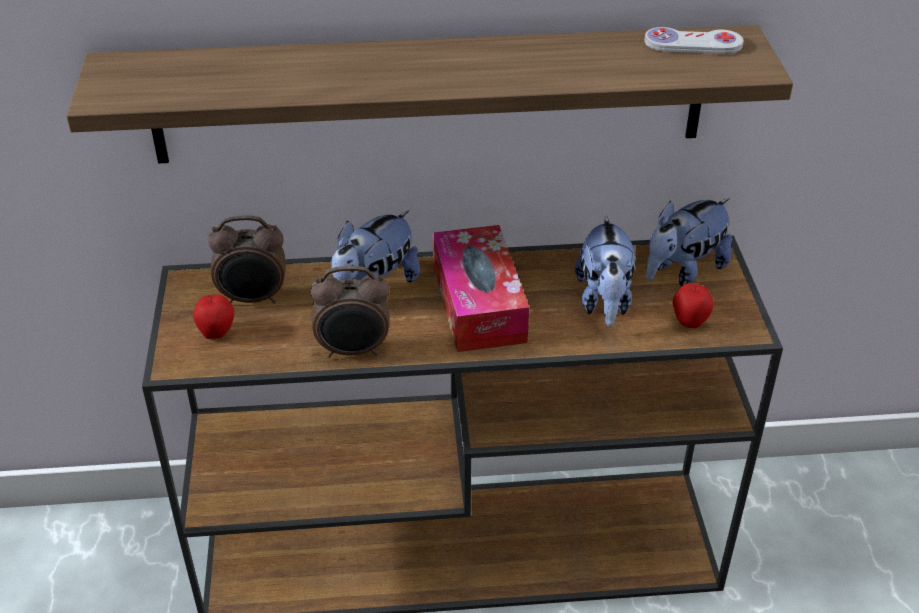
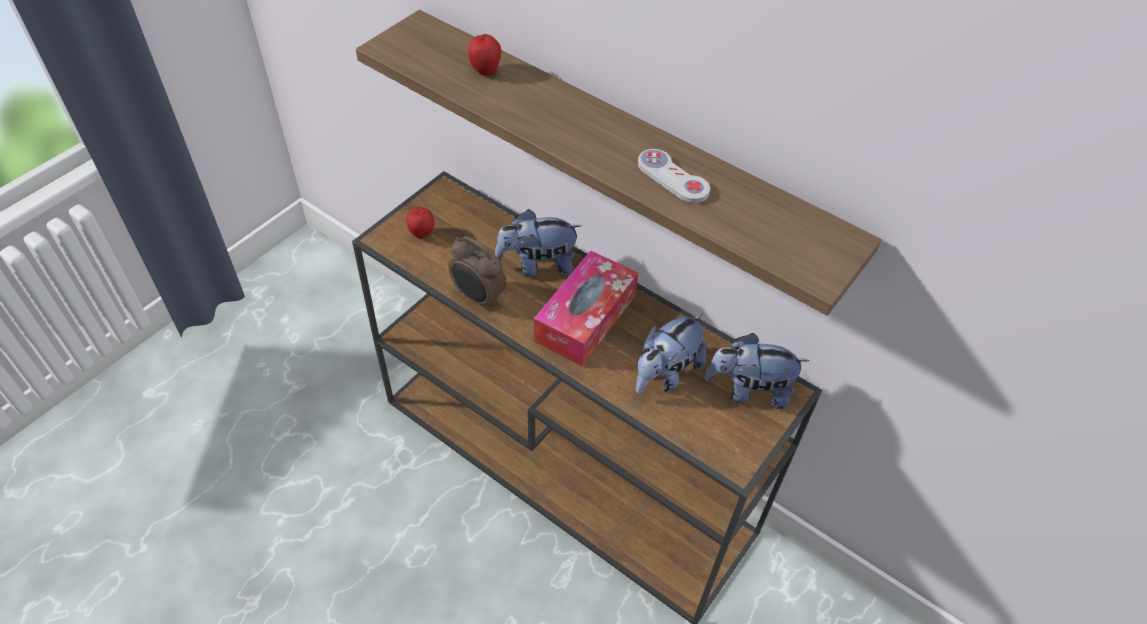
camera: 40 degrees right, 10 degrees up
alarm clock [208,215,286,303] -> none
white game controller [644,27,744,54] -> white game controller moved to [638,149,710,203]
apple [673,283,713,328] -> apple moved to [468,34,501,76]

